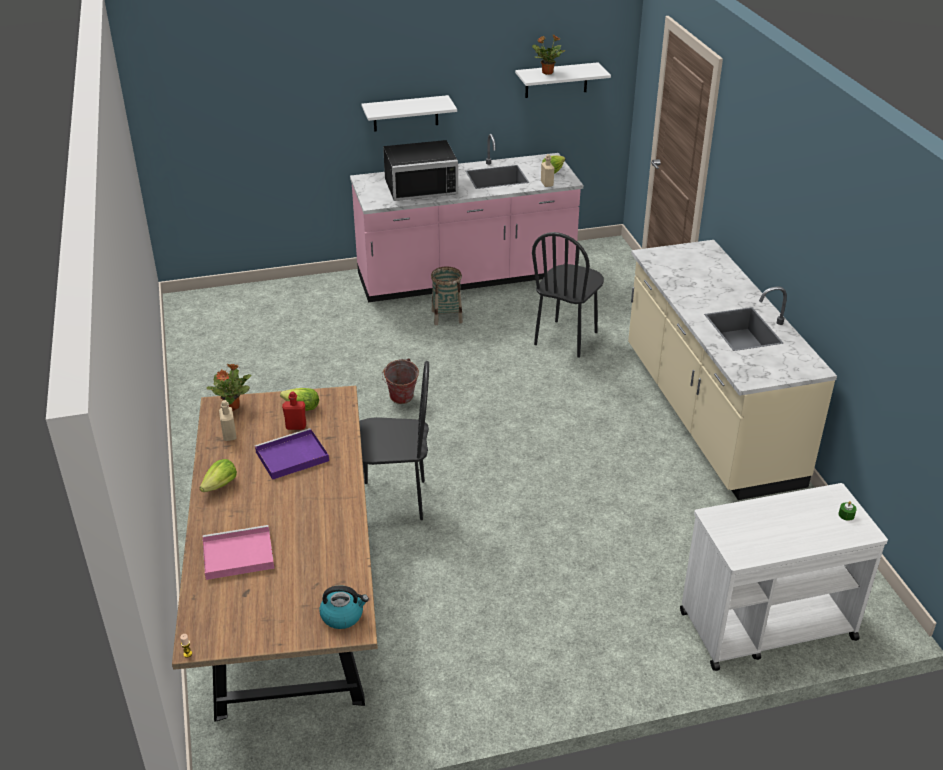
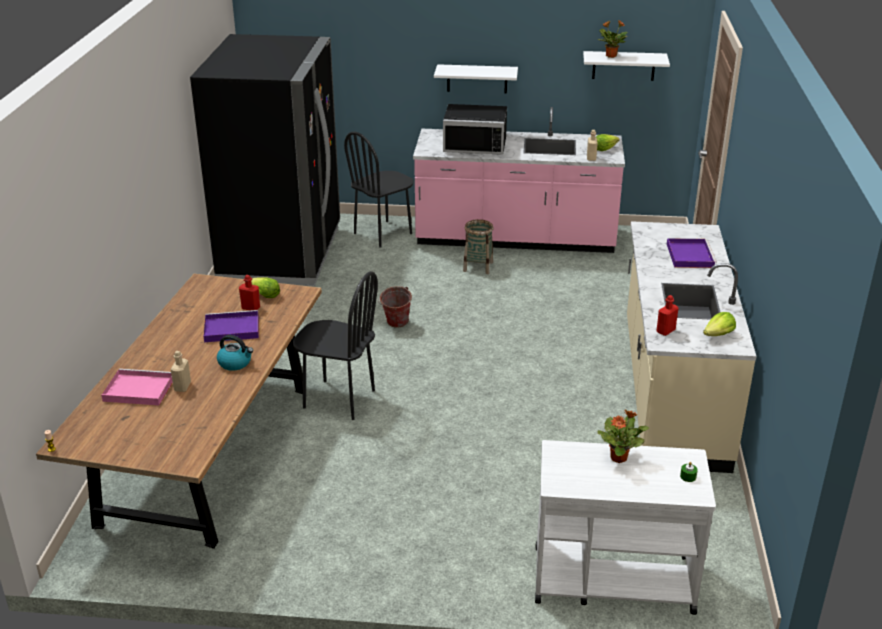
camera: 20 degrees right, 5 degrees down
lettuce [200,459,237,492] -> lettuce moved to [703,312,736,336]
potted plant [207,364,252,411] -> potted plant moved to [597,410,649,463]
beige bottle [219,400,237,441] -> beige bottle moved to [171,351,191,392]
kettle [319,585,369,629] -> kettle moved to [217,335,253,371]
black chair [532,232,604,358] -> black chair moved to [344,132,414,247]
none -> black fridge [190,34,340,286]
none -> red bottle [656,295,679,336]
none -> purple tray [667,238,717,268]

